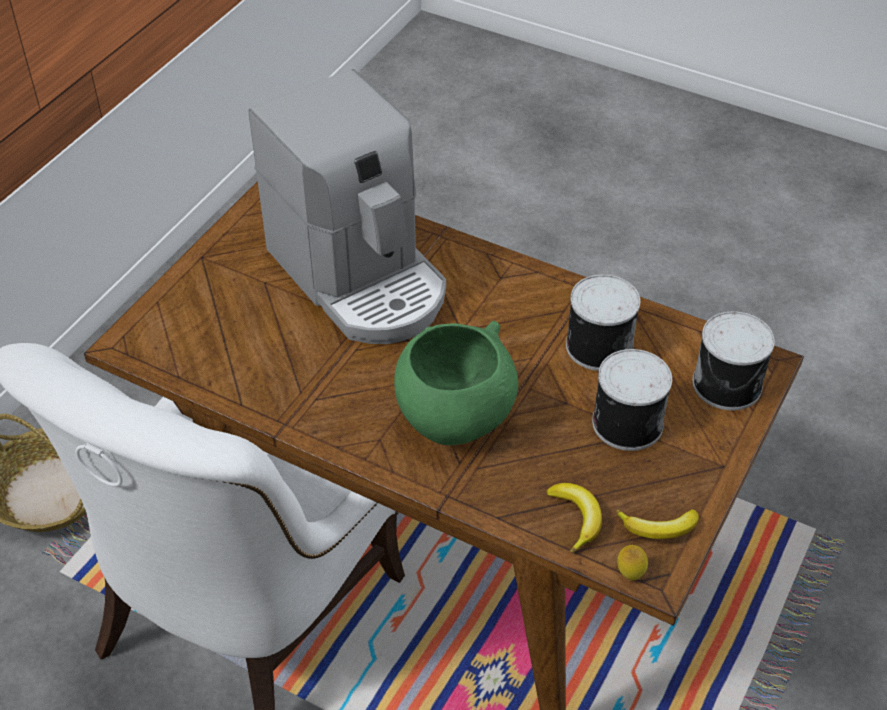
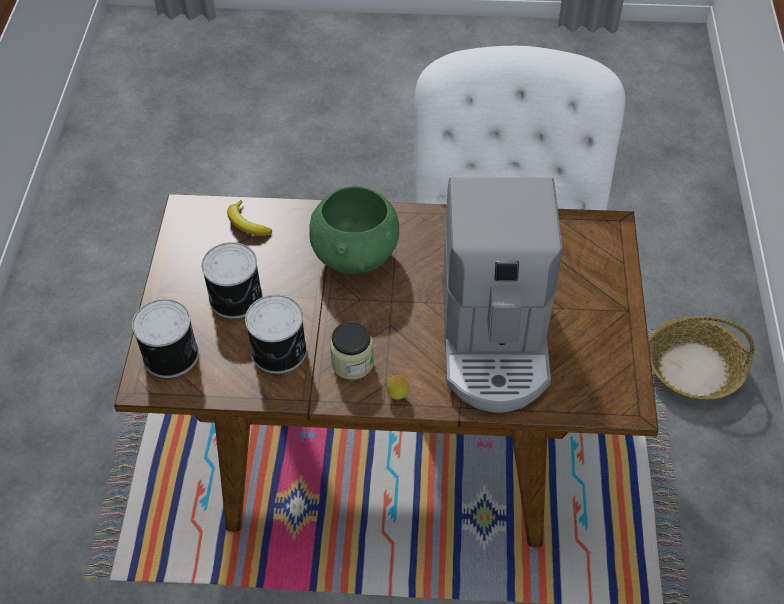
camera: 155 degrees right, 5 degrees up
coffee machine [249,69,446,344] -> coffee machine turned 120 degrees counterclockwise [443,178,562,413]
banana [616,509,699,539] -> none
lemon [617,545,648,581] -> lemon moved to [386,375,409,400]
none -> jar [330,321,374,380]

